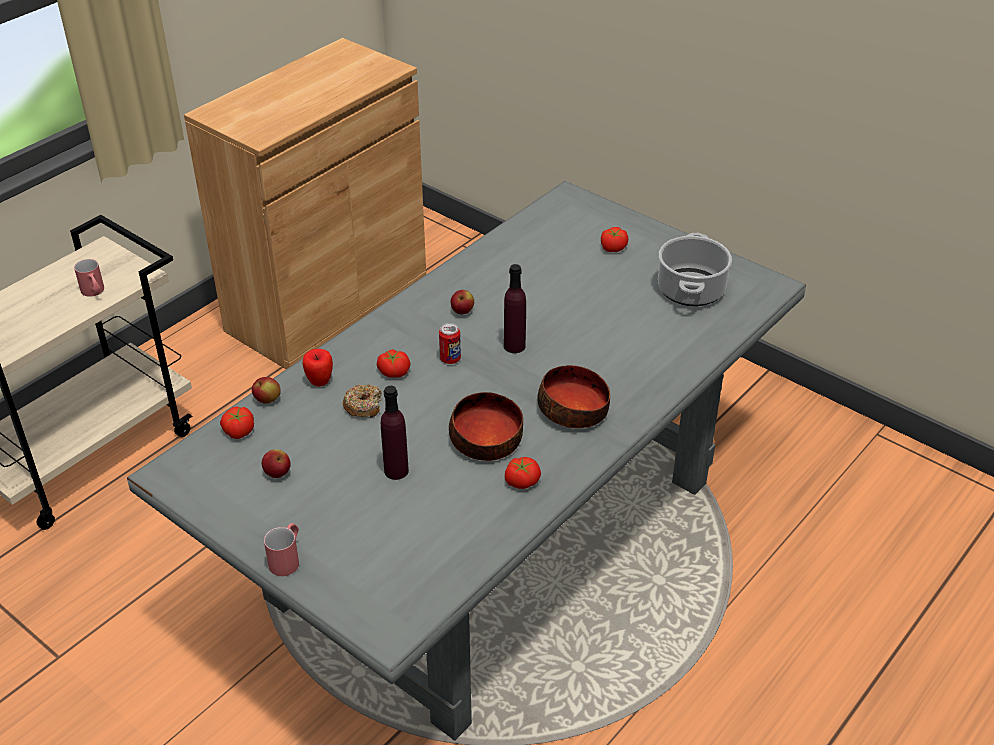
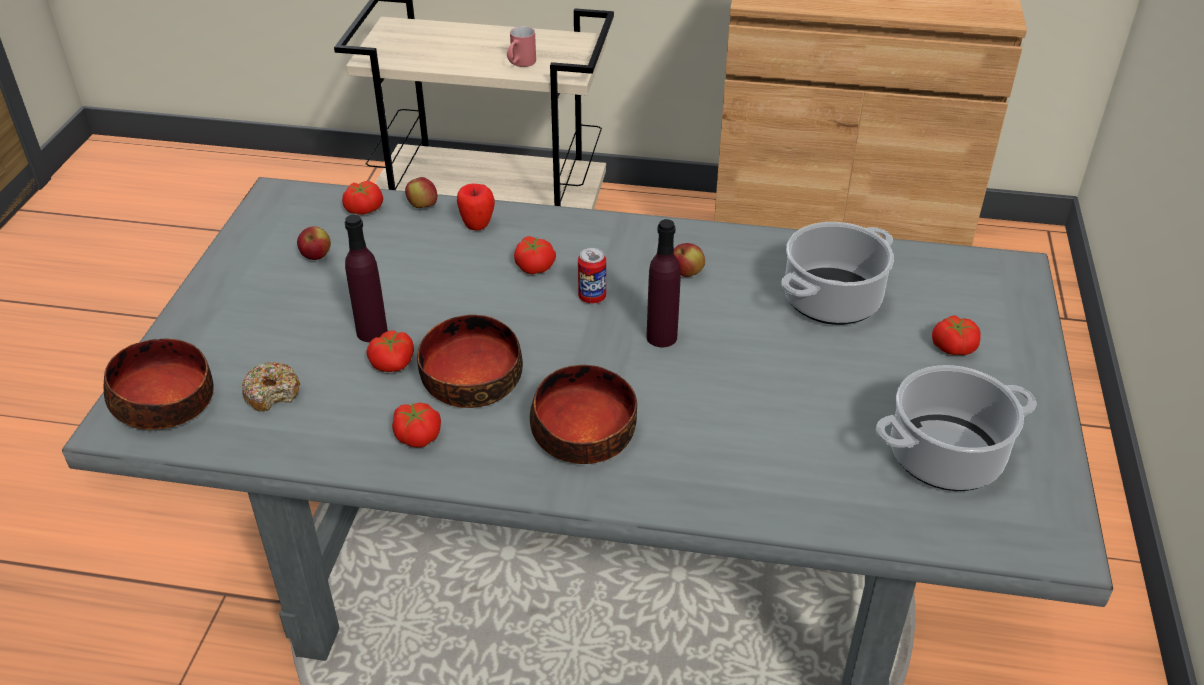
camera: 60 degrees right, 0 degrees up
red mug [264,523,299,576] -> none
donut [343,385,382,418] -> donut moved to [242,362,300,411]
none -> bowl [104,339,214,430]
none -> tomato [367,331,414,372]
none -> cooking pot [781,222,894,325]

